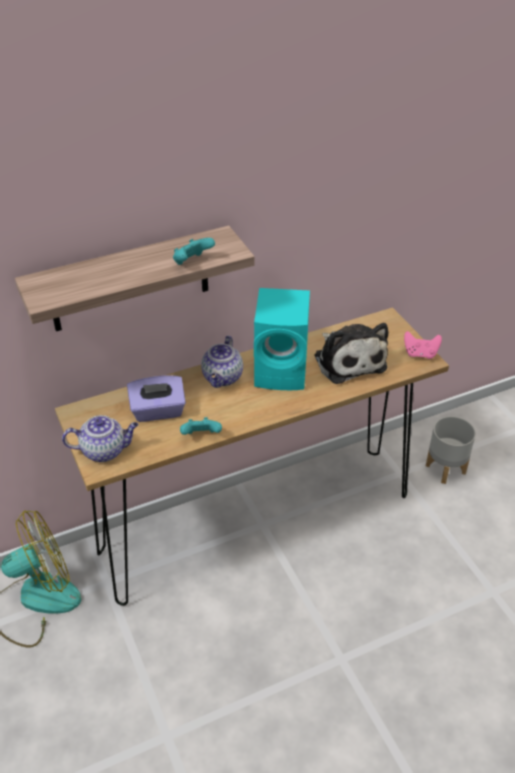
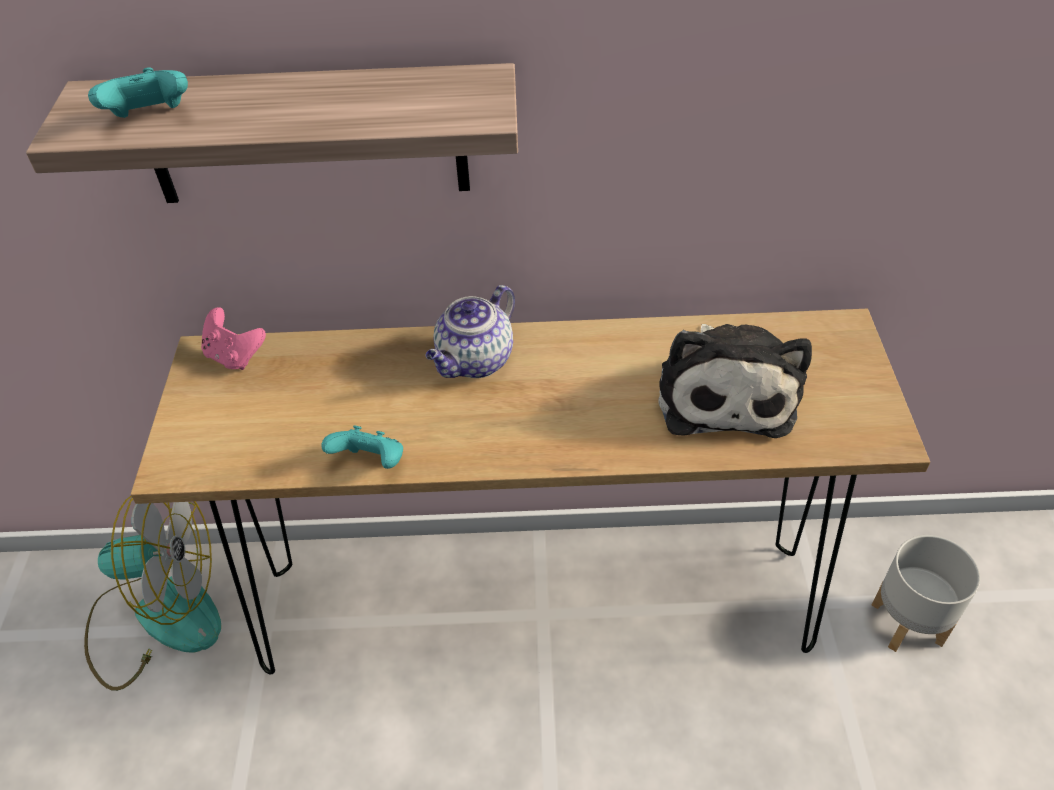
camera: 25 degrees right, 5 degrees up
teapot [62,415,138,462] -> none
purple tissue box [127,375,186,422] -> none
turquoise game controller [173,238,215,265] -> turquoise game controller moved to [88,67,188,118]
turquoise speaker [254,288,310,390] -> none
pink game controller [404,331,442,359] -> pink game controller moved to [201,307,266,370]

